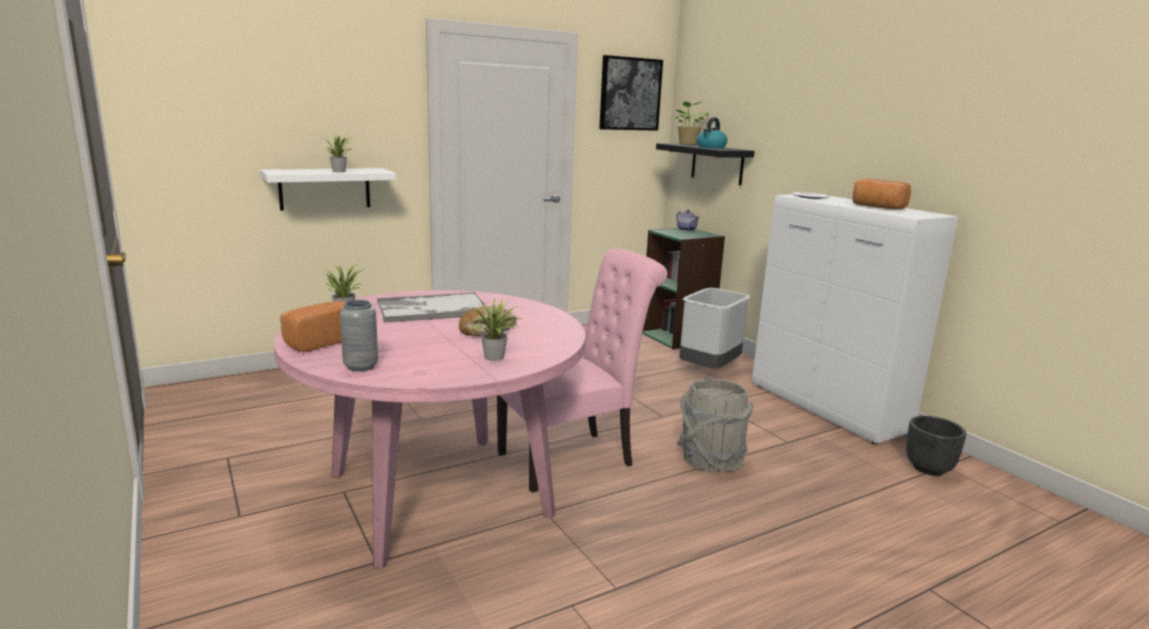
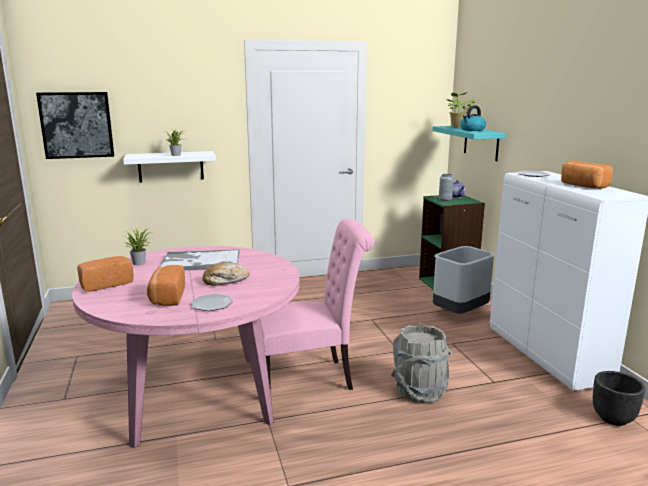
camera: 15 degrees right, 0 degrees up
grey vase [340,300,378,372] -> grey vase moved to [439,174,454,202]
potted plant [466,299,523,361] -> plate [190,294,233,311]
picture [599,55,663,131] -> picture moved to [36,92,114,159]
black shelf [656,143,755,185] -> turquoise shelf [433,126,506,161]
none -> bread [147,265,185,306]

